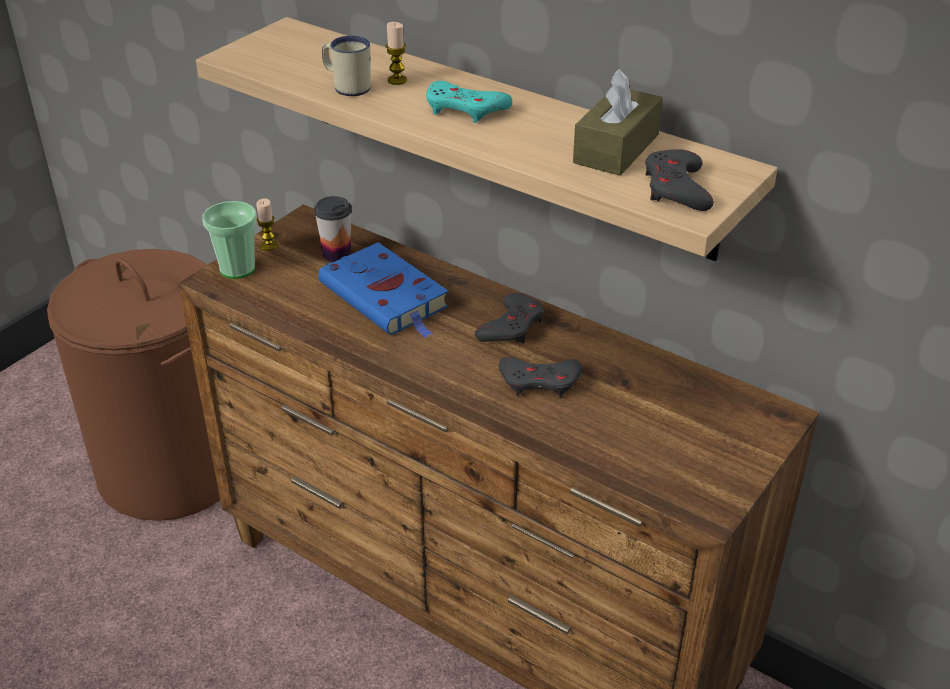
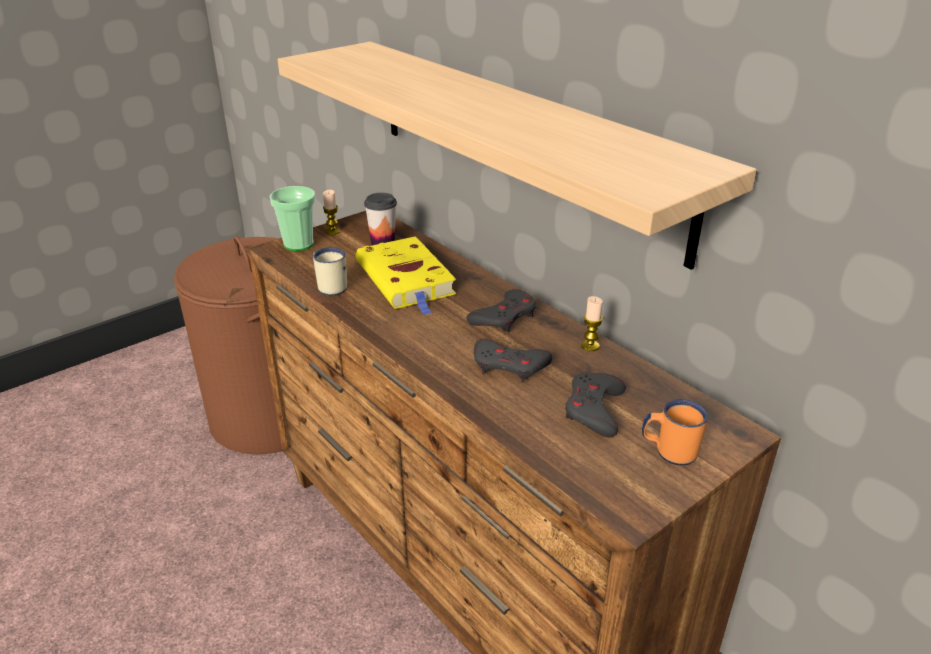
camera: 15 degrees right, 5 degrees down
blue book [318,242,449,338] -> yellow book [356,236,456,315]
beige mug [322,36,371,96] -> beige mug moved to [313,247,347,296]
candle [386,22,407,85] -> candle moved to [581,296,603,351]
turquoise game controller [426,81,512,123] -> none
brown tissue box [573,69,663,176] -> none
grey game controller [645,149,714,211] -> grey game controller moved to [565,373,626,437]
none -> orange mug [642,399,708,466]

